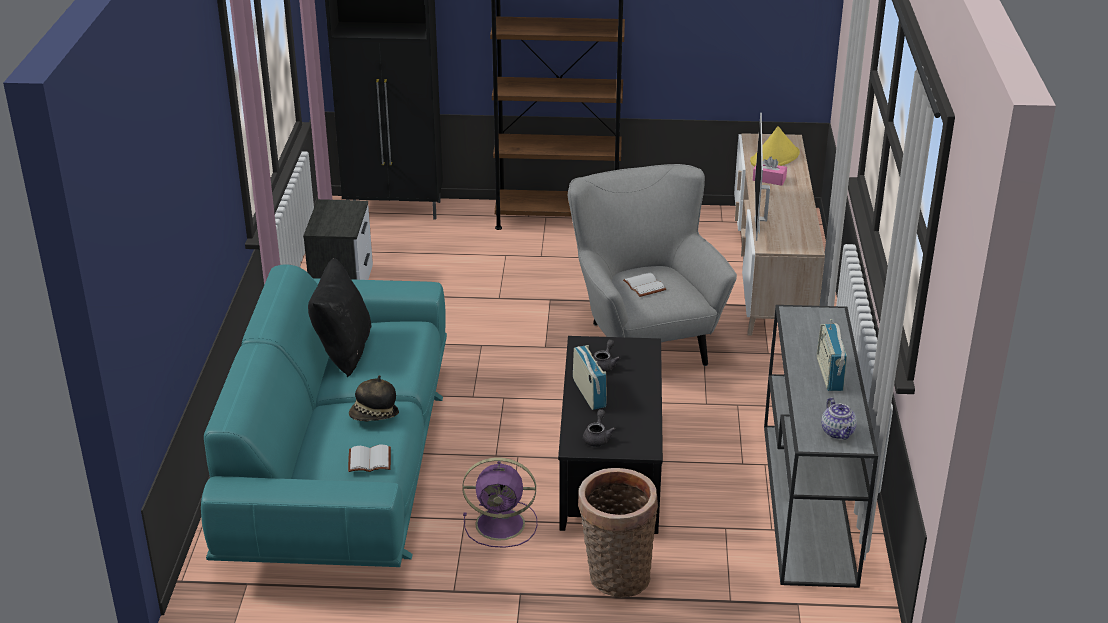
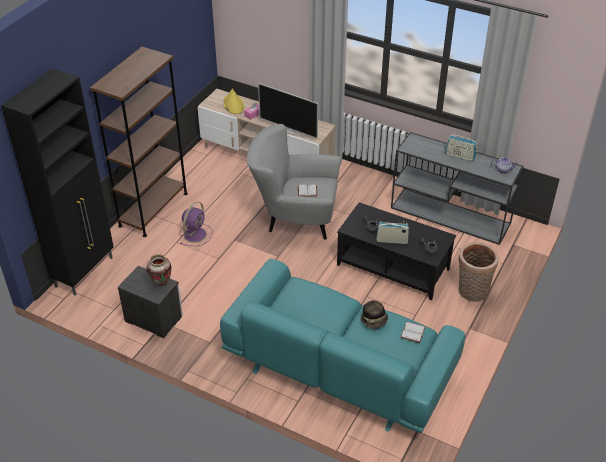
camera: 65 degrees left, 10 degrees up
black pillow [308,258,372,377] -> none
purple fan [462,458,537,548] -> purple fan moved to [180,202,213,246]
none -> vase [146,254,171,286]

